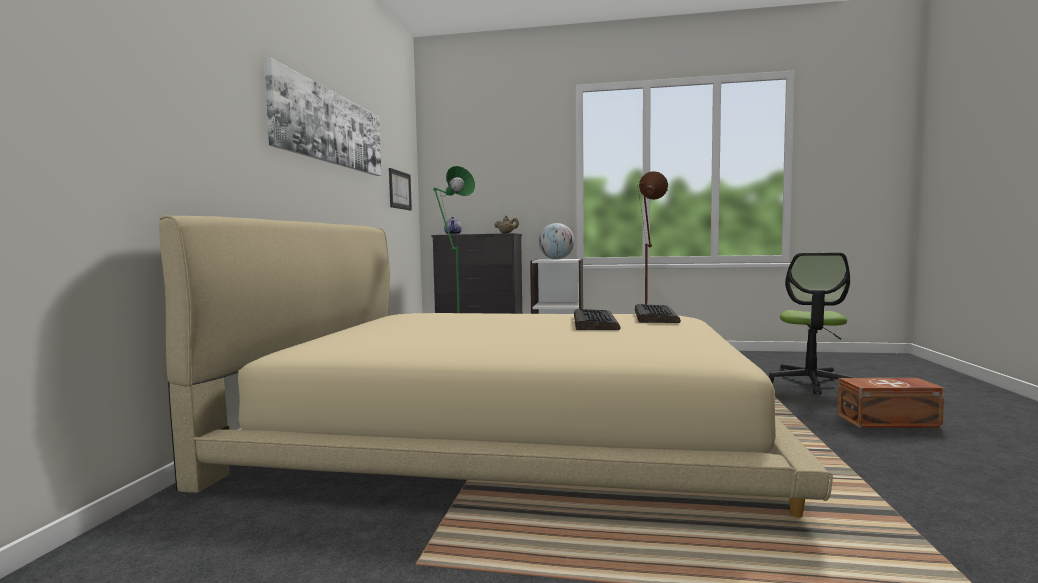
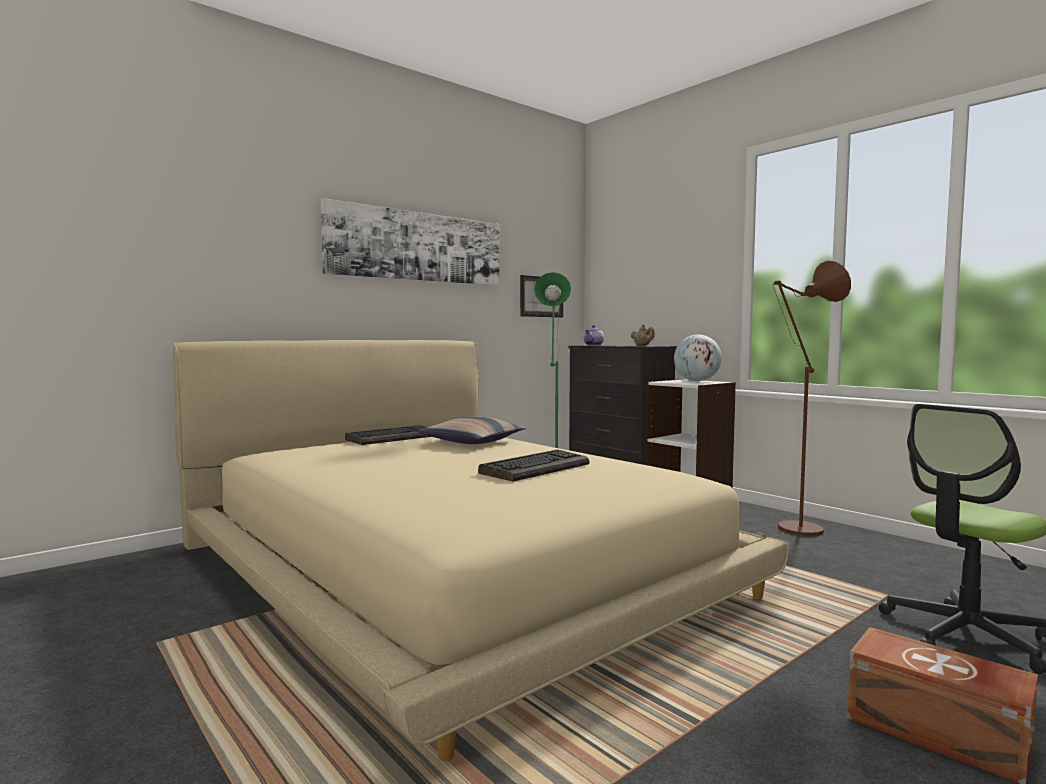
camera: 40 degrees right, 0 degrees up
keyboard [635,304,681,323] -> keyboard moved to [345,425,431,445]
none -> pillow [417,417,526,444]

